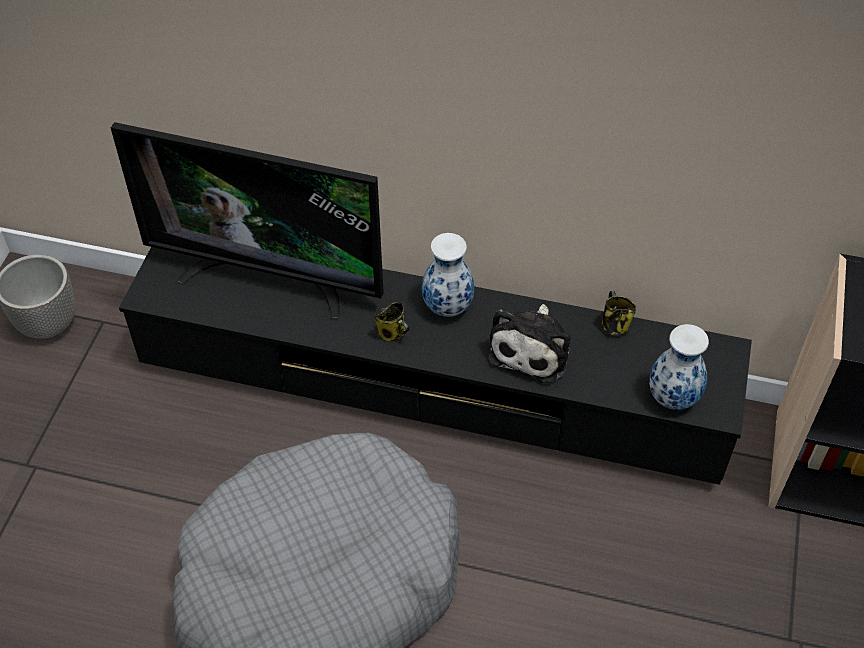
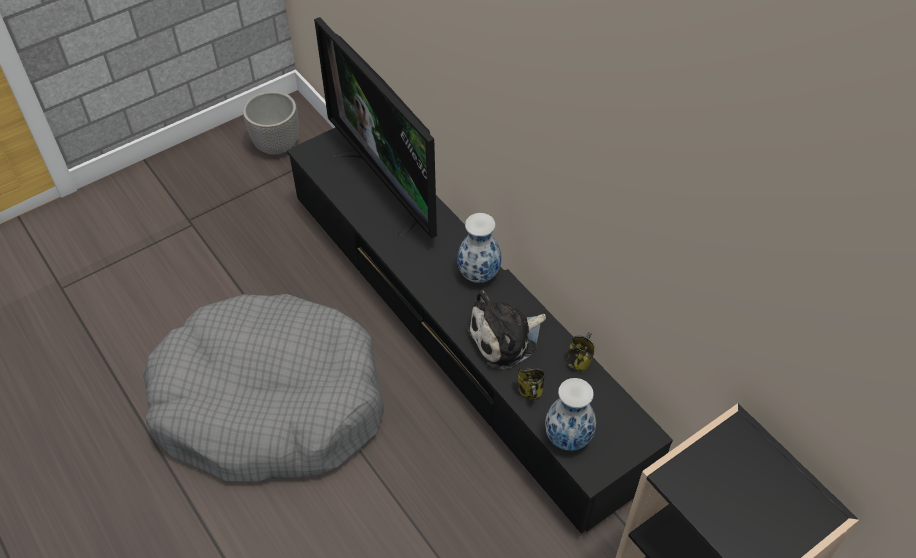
camera: 40 degrees right, 0 degrees up
mug [374,302,409,341] -> mug moved to [517,368,545,400]

